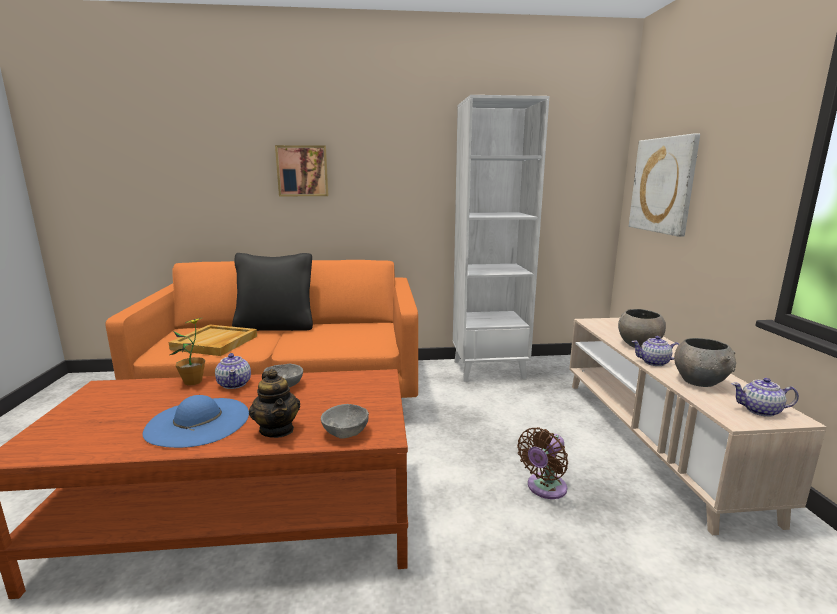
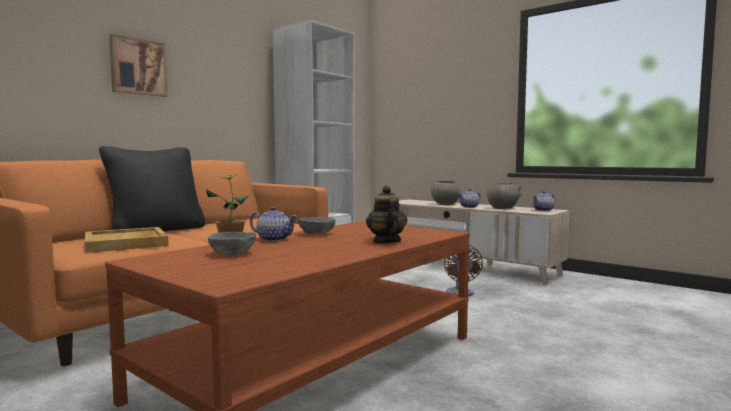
camera: 45 degrees left, 10 degrees down
blue hat [143,395,249,448] -> none
teapot [249,369,300,438] -> teapot turned 120 degrees counterclockwise [366,185,407,244]
grey bowl [321,404,369,439] -> grey bowl moved to [208,232,256,255]
picture [629,133,700,237] -> none

